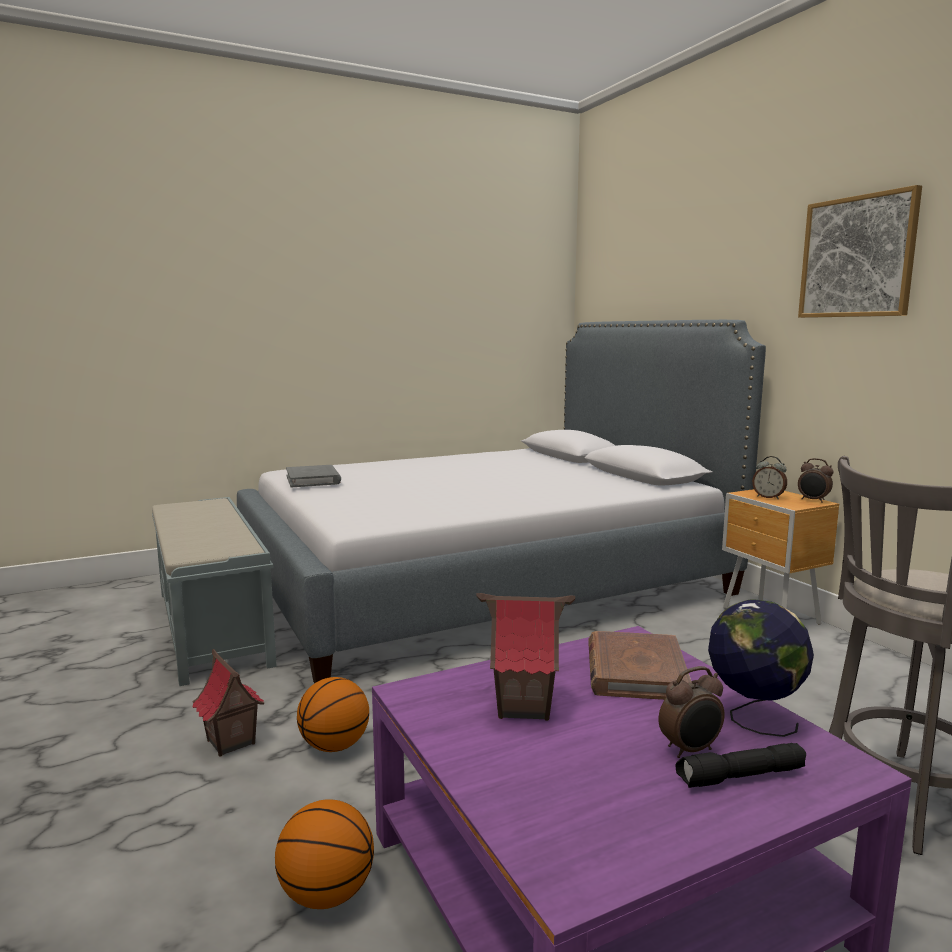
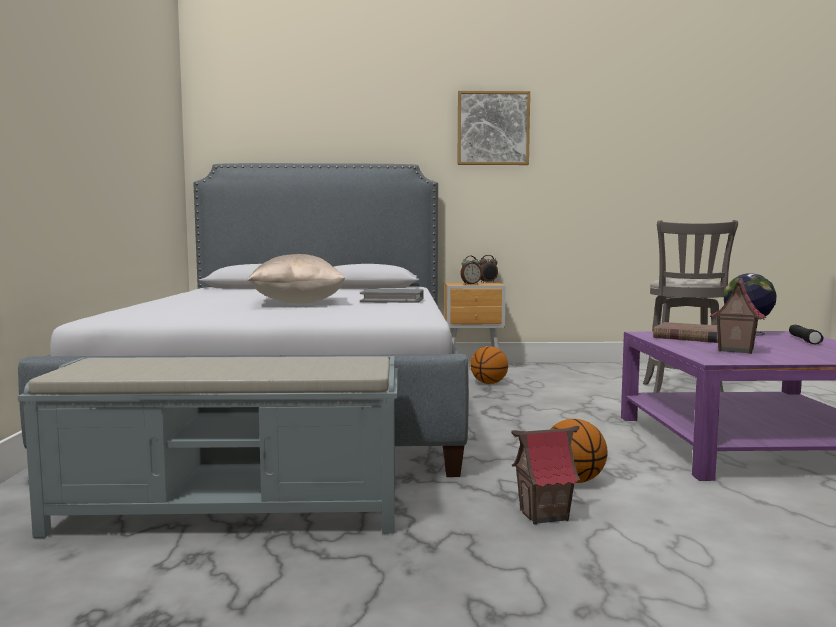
camera: 65 degrees left, 5 degrees down
basketball [275,799,374,909] -> basketball moved to [470,346,508,384]
grey book [286,465,341,487] -> grey book moved to [360,289,424,303]
alarm clock [659,666,724,758] -> none
none -> beige pillow [248,254,345,304]

